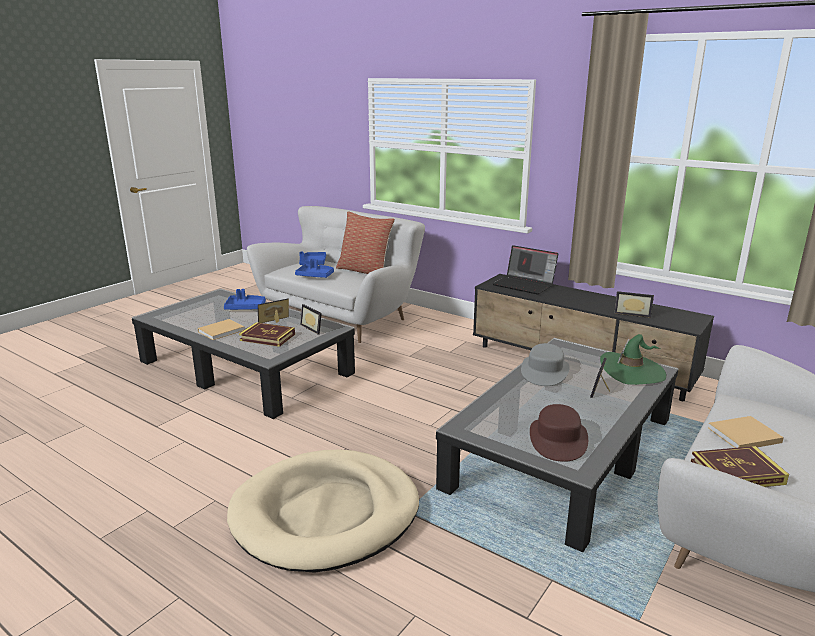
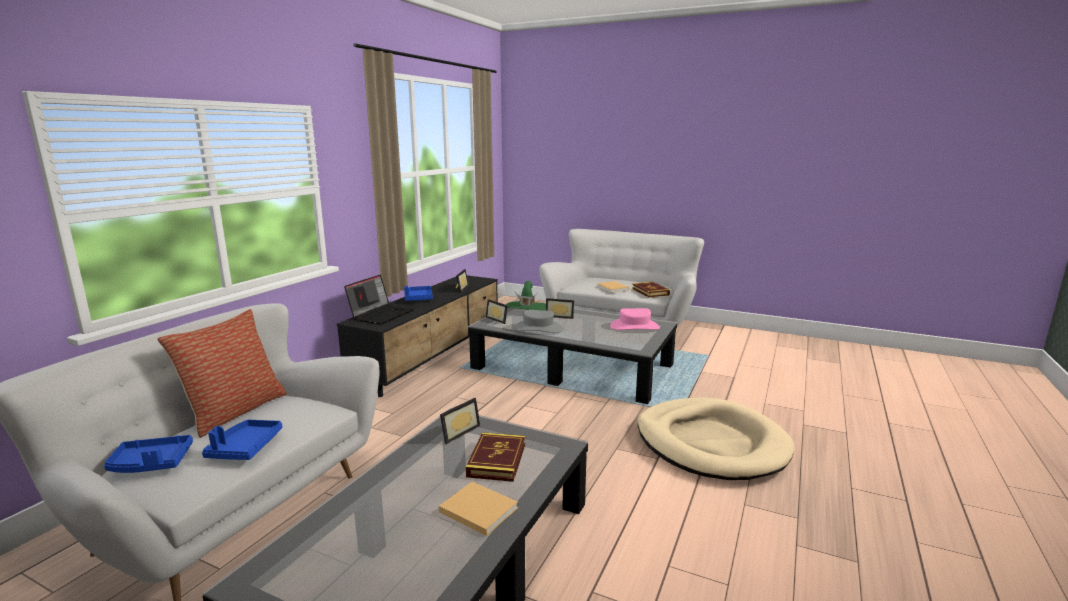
camera: 100 degrees left, 5 degrees down
blue tray [224,289,266,310] -> blue tray moved to [404,286,433,301]
picture frame [258,298,289,323] -> picture frame moved to [486,299,508,324]
brown hat [530,404,588,462] -> pink hat [610,308,660,330]

